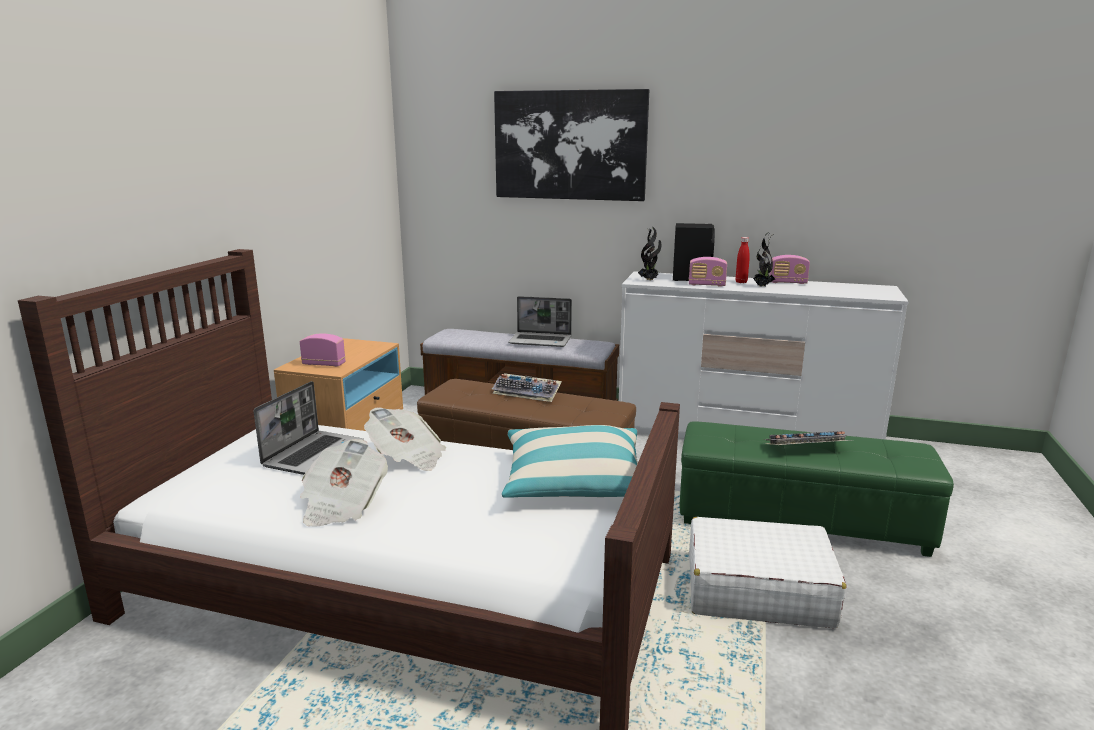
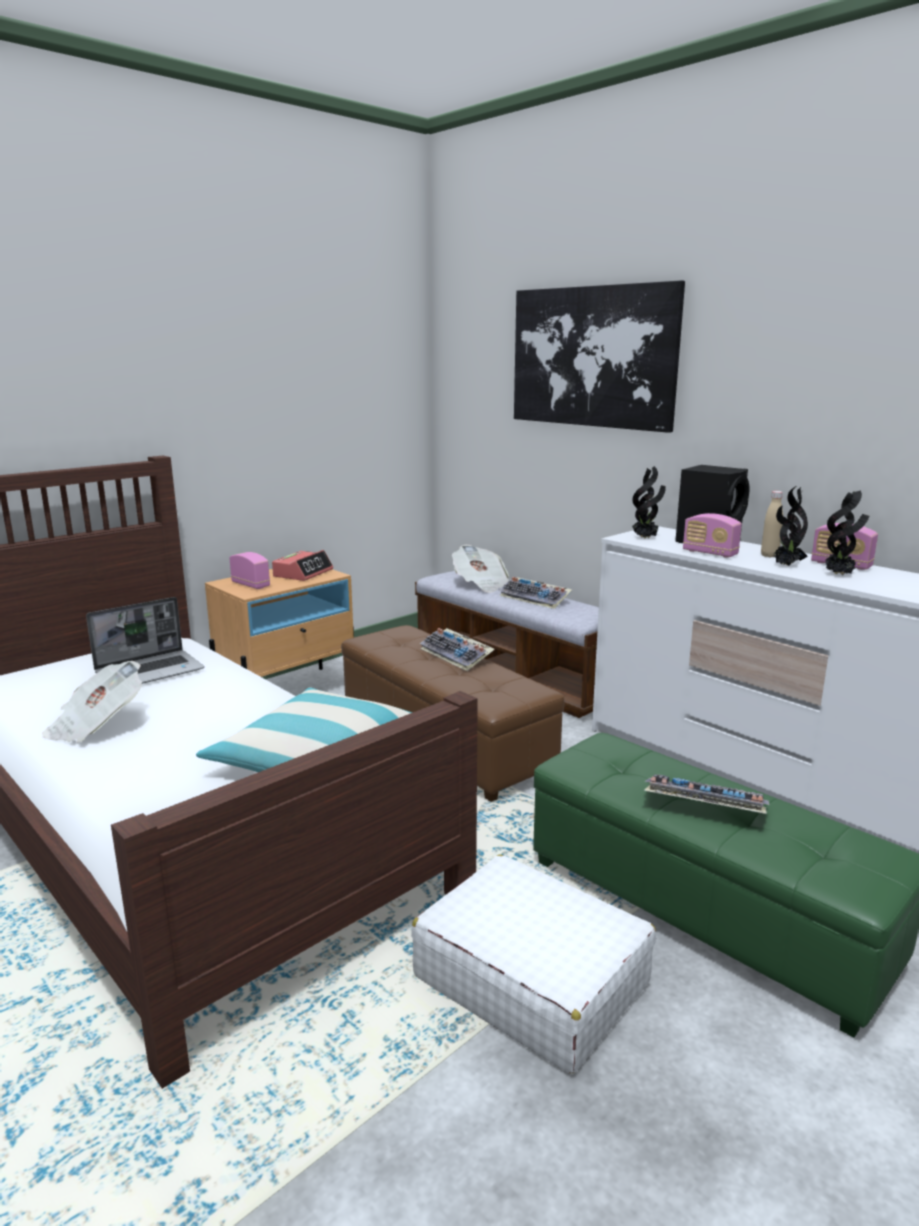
camera: 30 degrees right, 0 degrees up
newspaper [364,407,446,471] -> newspaper moved to [452,545,509,593]
laptop [508,296,572,347] -> keyboard [499,577,572,609]
red bottle [735,237,750,283] -> beige bottle [761,491,783,557]
none -> alarm clock [272,550,333,581]
none -> potted plant [825,490,869,576]

